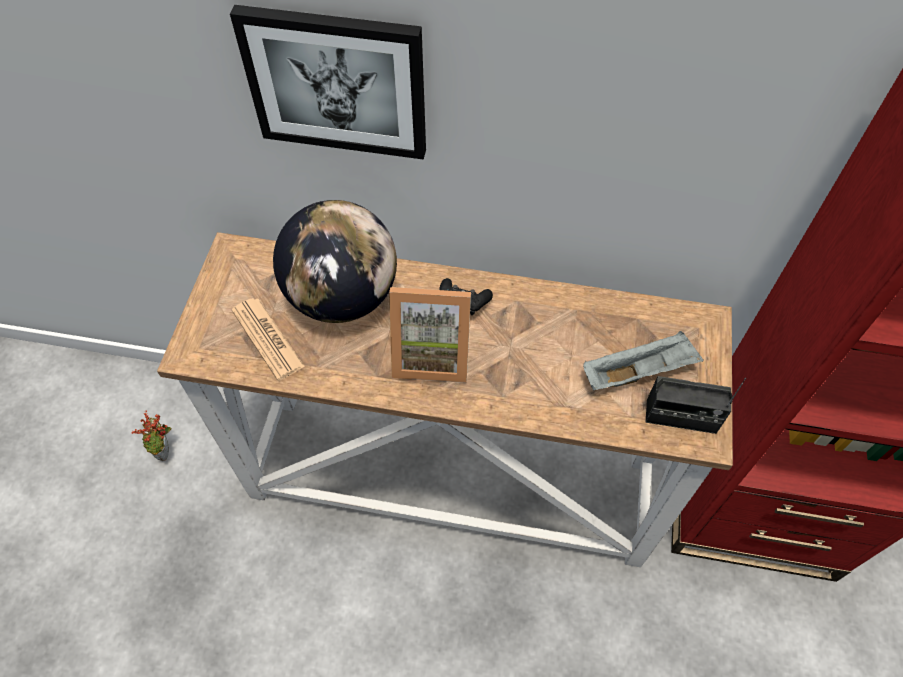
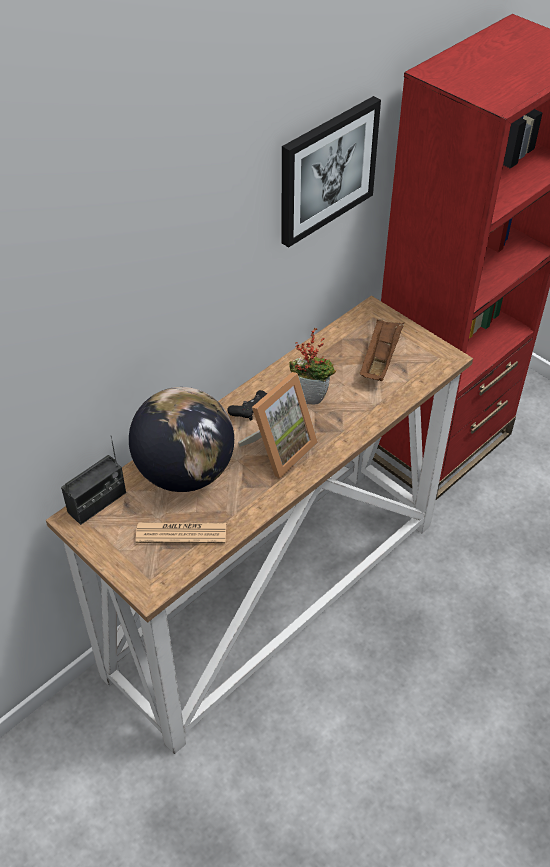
camera: 55 degrees left, 10 degrees down
potted plant [131,411,172,461] -> potted plant moved to [289,328,336,405]
picture [230,5,426,160] -> picture moved to [281,96,381,248]
grey tray [583,331,704,390] -> brown tray [360,319,404,381]
radio [646,376,746,434] -> radio moved to [61,436,126,525]

